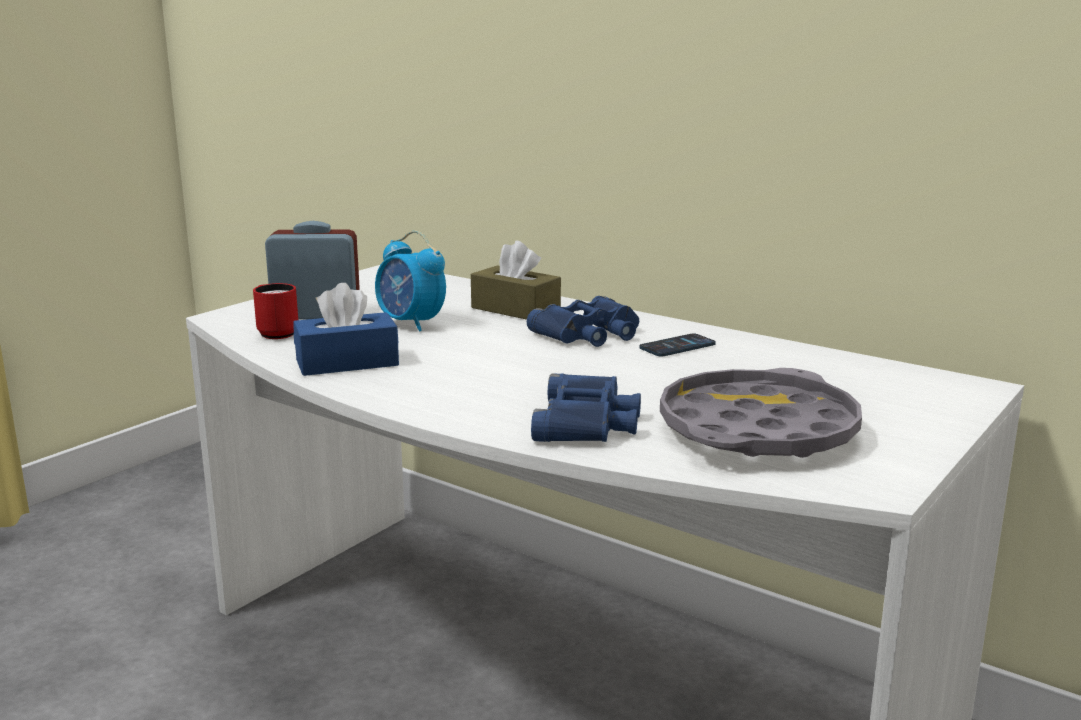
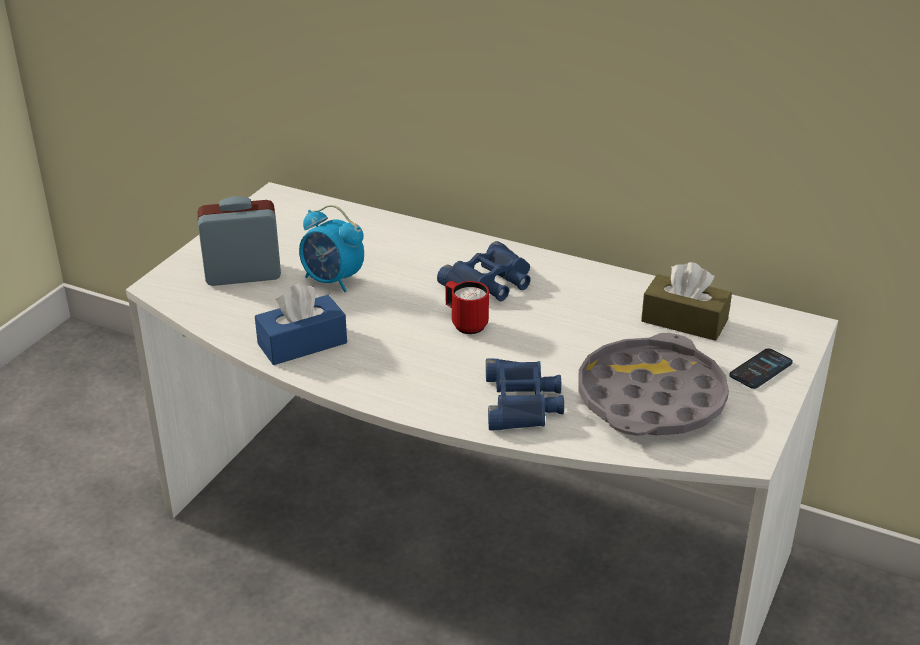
camera: 10 degrees left, 15 degrees up
red mug [253,283,298,339] -> red mug moved to [445,281,489,334]
brown tissue box [471,241,561,320] -> brown tissue box moved to [641,262,732,341]
phone [639,333,716,357] -> phone moved to [729,348,793,389]

